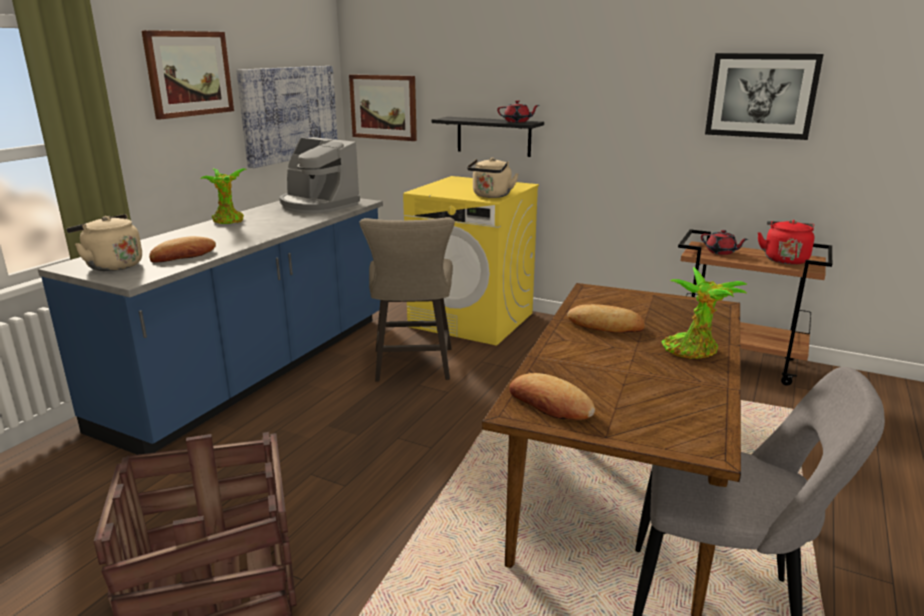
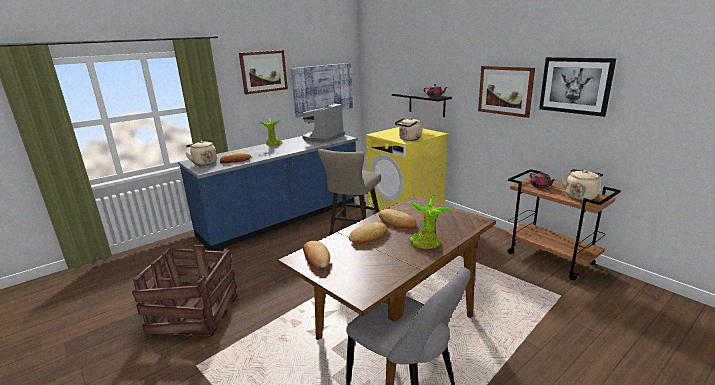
camera: 25 degrees right, 0 degrees up
coffee machine [279,137,360,214] -> coffee machine turned 60 degrees clockwise [302,103,345,144]
picture [349,74,417,141] -> picture moved to [478,66,535,118]
red kettle [757,220,815,265] -> beige kettle [561,169,603,200]
none -> bread [349,222,388,243]

